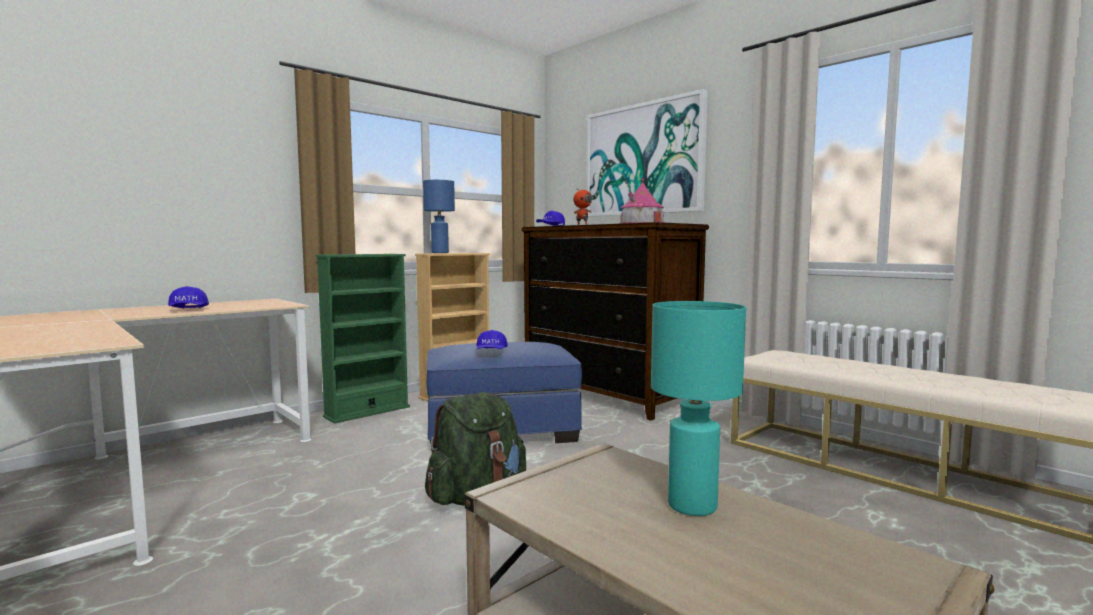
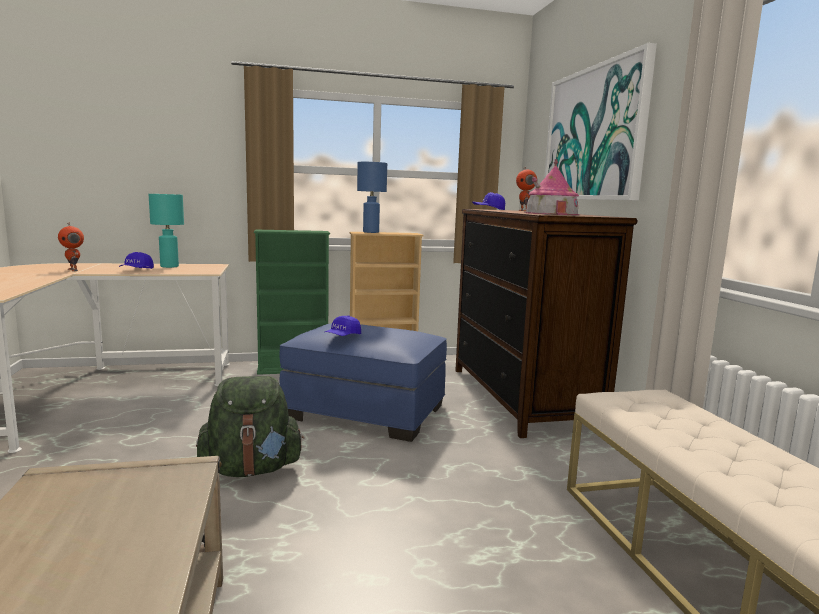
camera: 30 degrees right, 5 degrees up
turquoise table lamp [651,301,746,516] -> turquoise table lamp moved to [149,194,184,268]
none -> toy robot [58,223,84,271]

